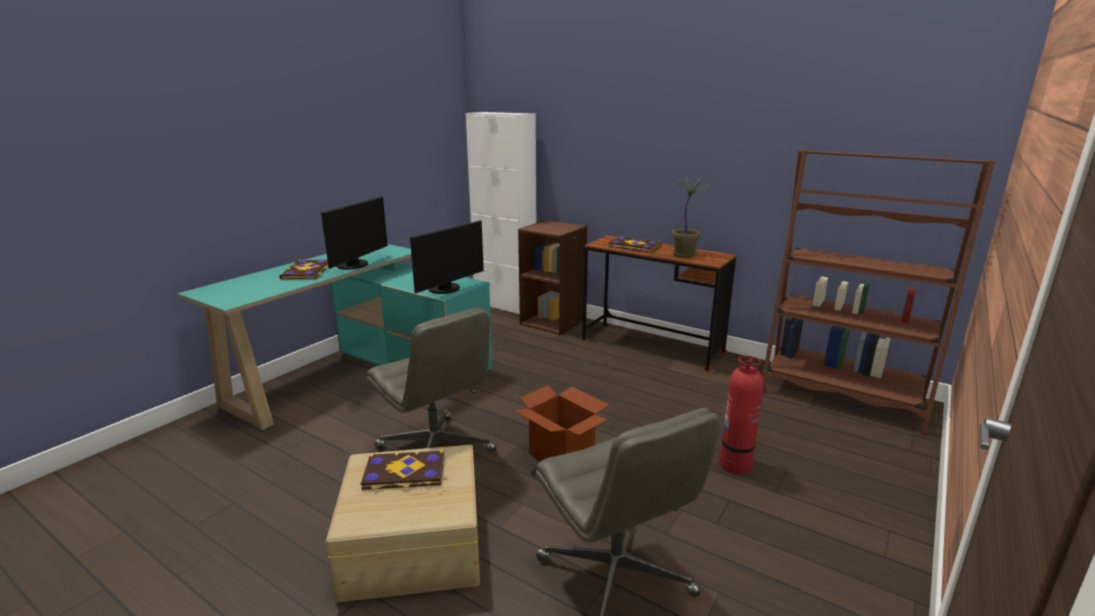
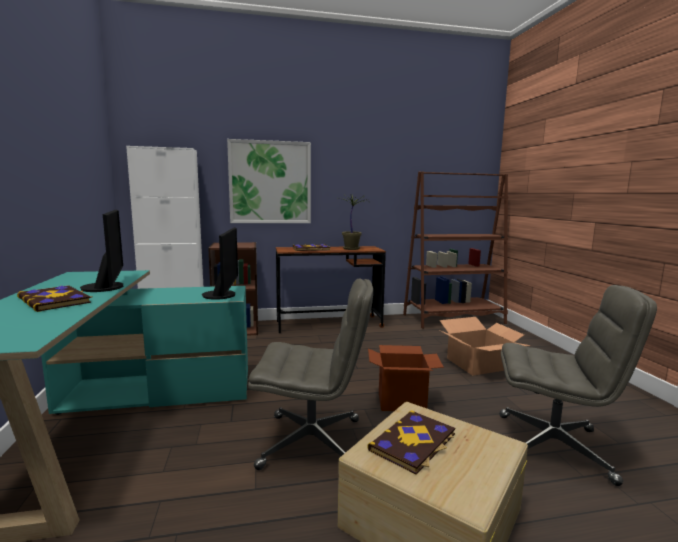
camera: 45 degrees left, 10 degrees down
fire extinguisher [719,356,764,475] -> cardboard box [439,317,531,376]
none -> picture [227,139,311,223]

